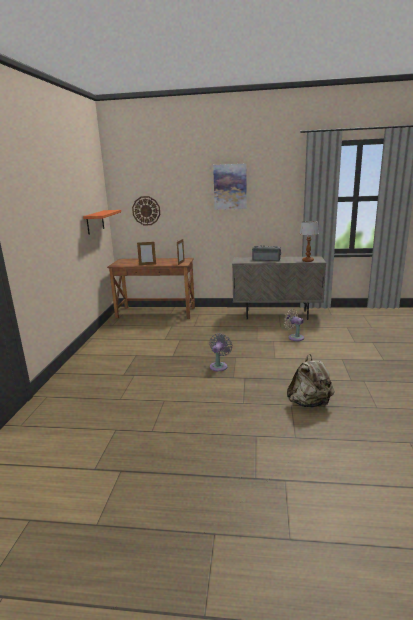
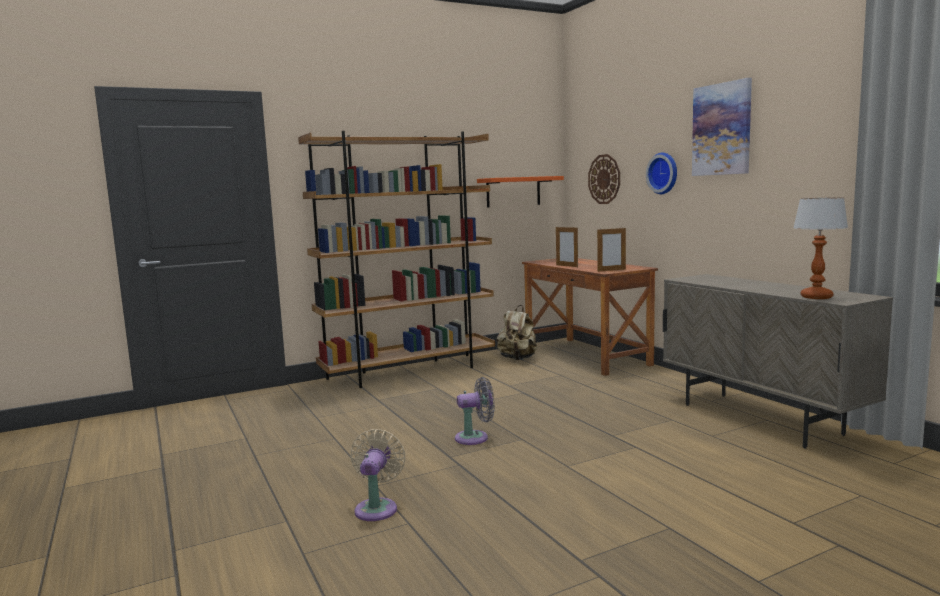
camera: 55 degrees right, 10 degrees down
radio [252,245,281,261] -> none
beige fan [284,309,304,341] -> beige fan moved to [351,429,405,521]
beige backpack [287,354,334,407] -> beige backpack moved to [496,305,537,360]
none -> brown bookcase [298,131,495,388]
none -> wall clock [646,153,677,194]

